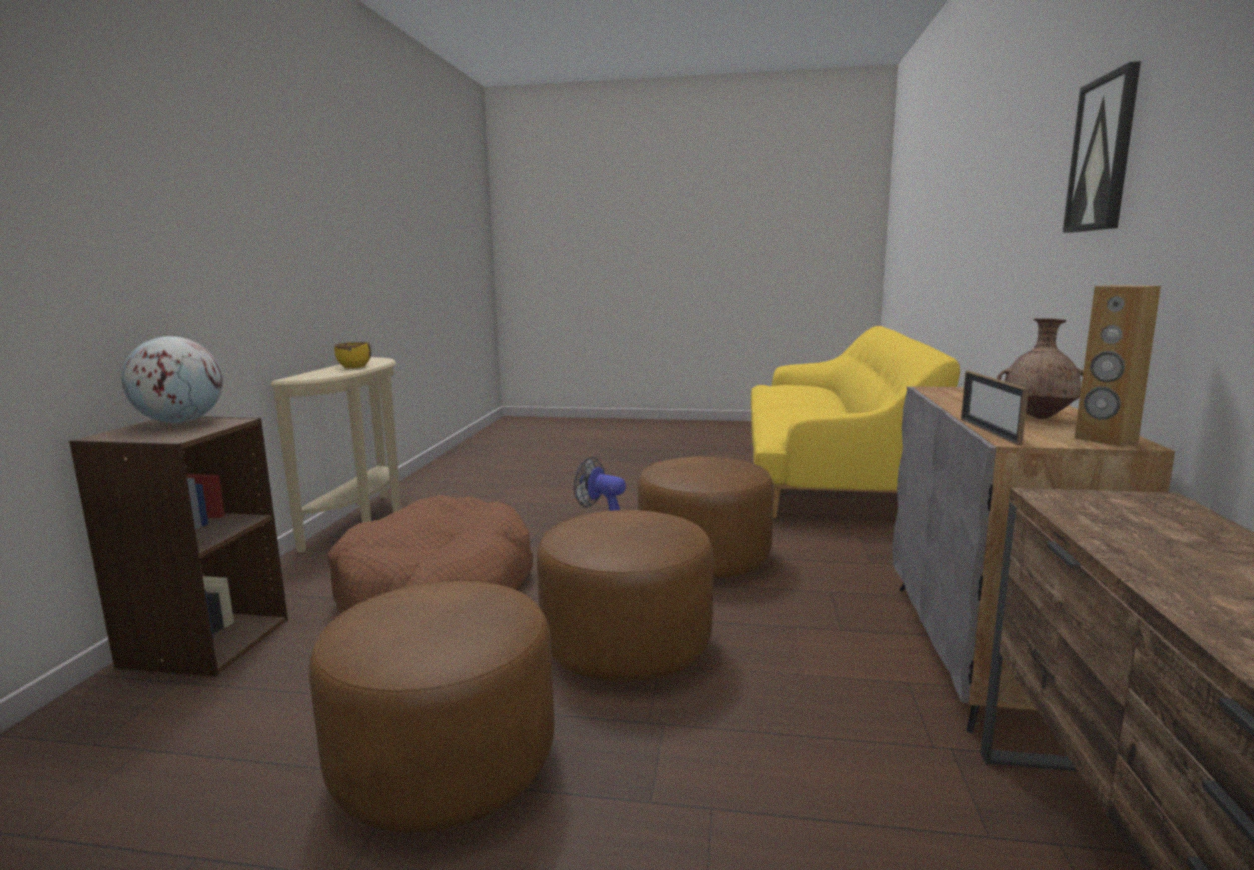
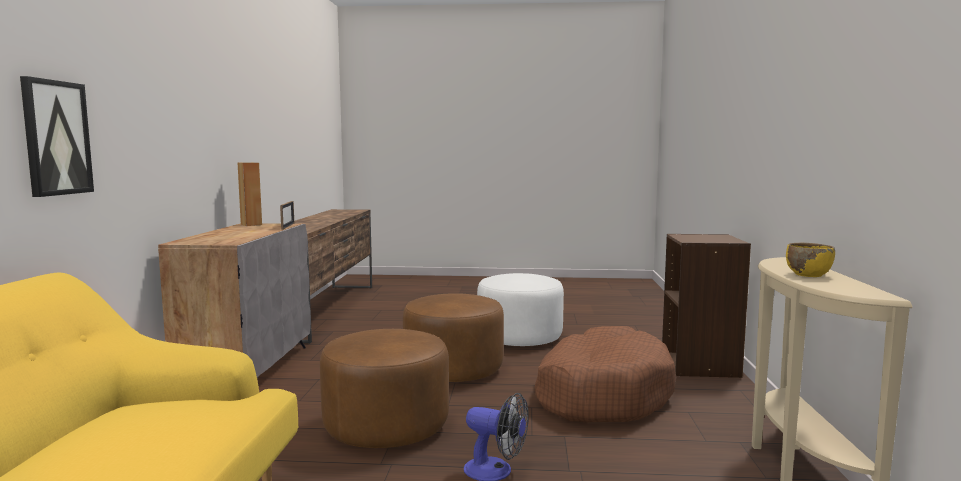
camera: 175 degrees right, 5 degrees down
globe [121,336,223,423] -> none
brown ottoman [309,580,554,833] -> white ottoman [477,273,564,346]
brown vase [997,318,1084,419] -> none
picture [1063,61,1141,233] -> picture moved to [20,76,94,197]

